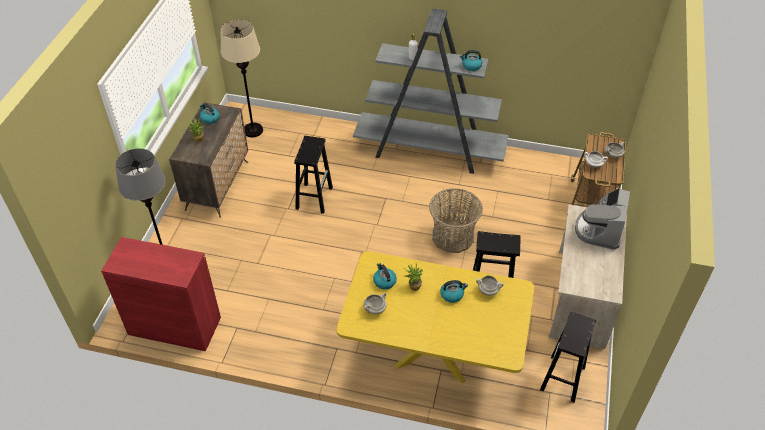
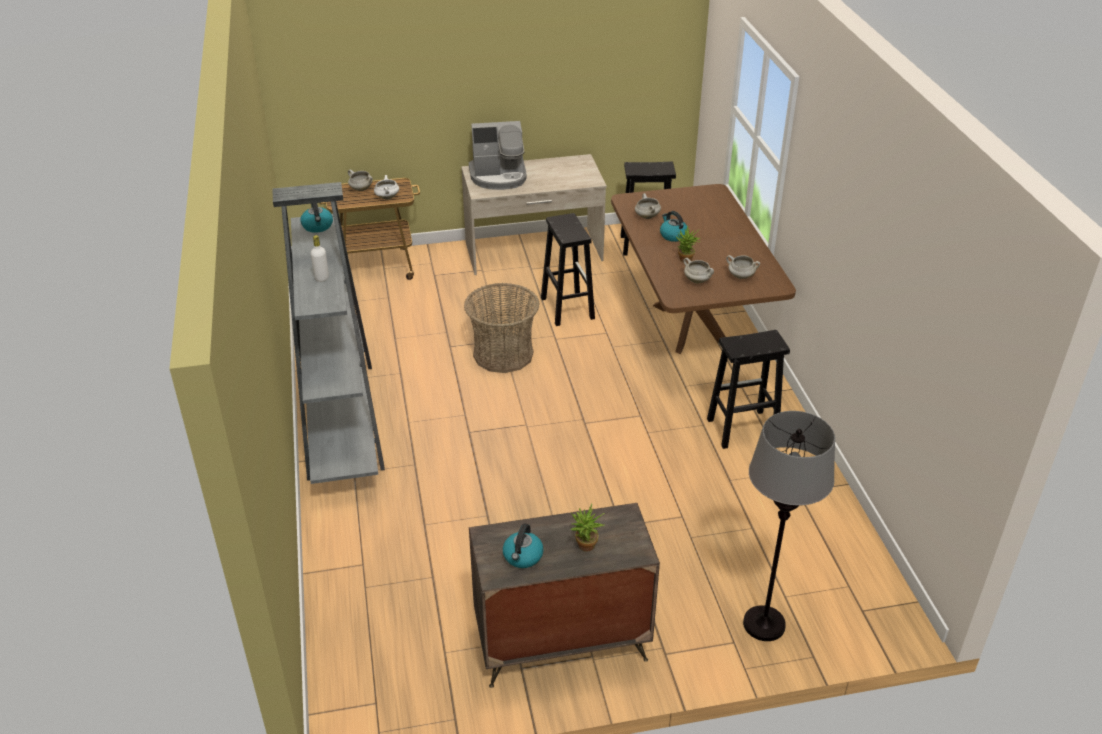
camera: 115 degrees left, 10 degrees down
red cabinet [101,237,221,351] -> none
beige floor lamp [220,20,263,137] -> none
black stool [294,136,333,214] -> black stool moved to [707,330,790,449]
yellow dining table [337,251,534,383] -> brown dining table [611,184,796,354]
kettle [373,263,397,290] -> white cooking pot [684,258,714,284]

